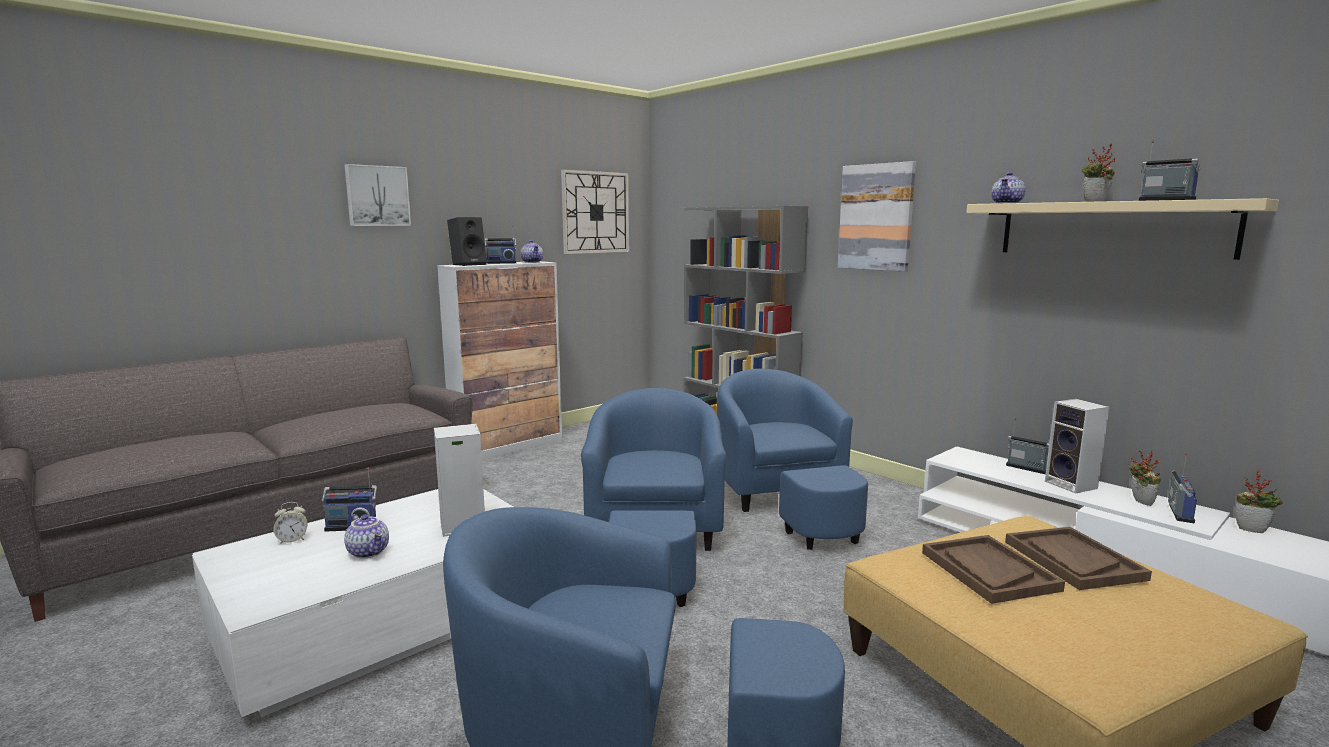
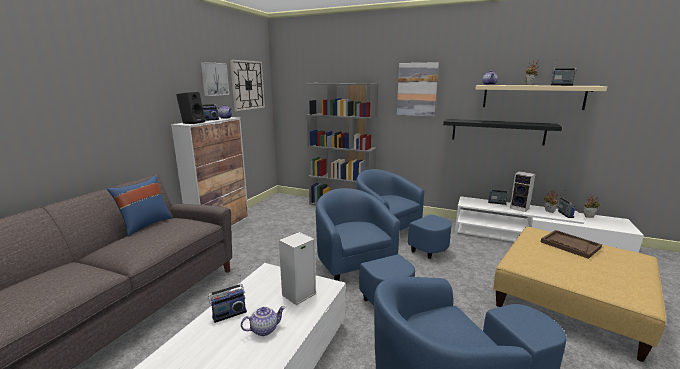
camera: 25 degrees left, 5 degrees up
alarm clock [273,502,308,544] -> none
picture [344,164,411,226] -> picture moved to [201,62,229,96]
teapot [344,514,389,559] -> teapot turned 45 degrees counterclockwise [241,306,285,336]
brown tray [922,535,1065,604] -> none
none -> blue pillow [107,175,172,237]
none -> black shelf [443,119,562,145]

